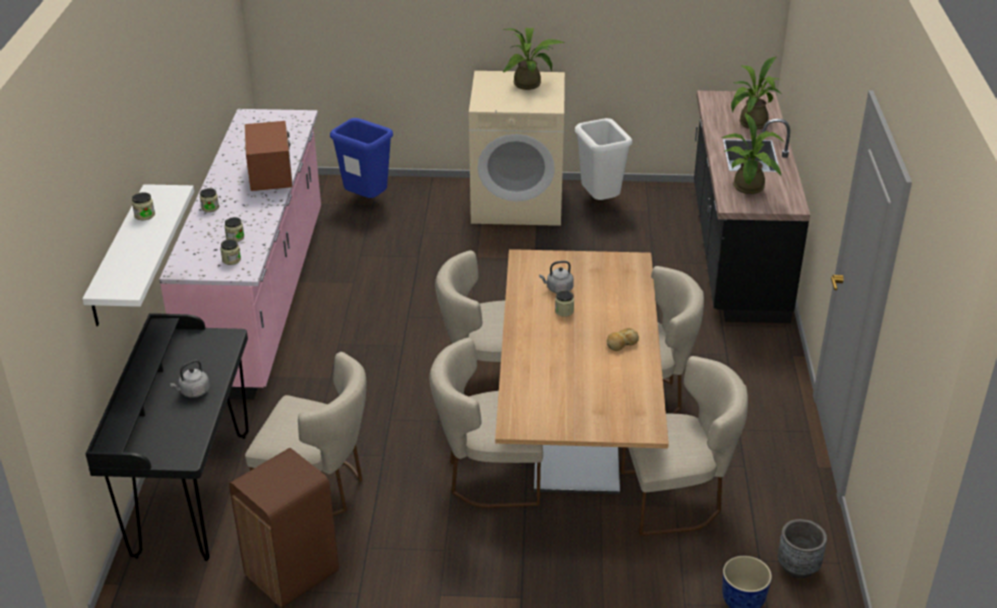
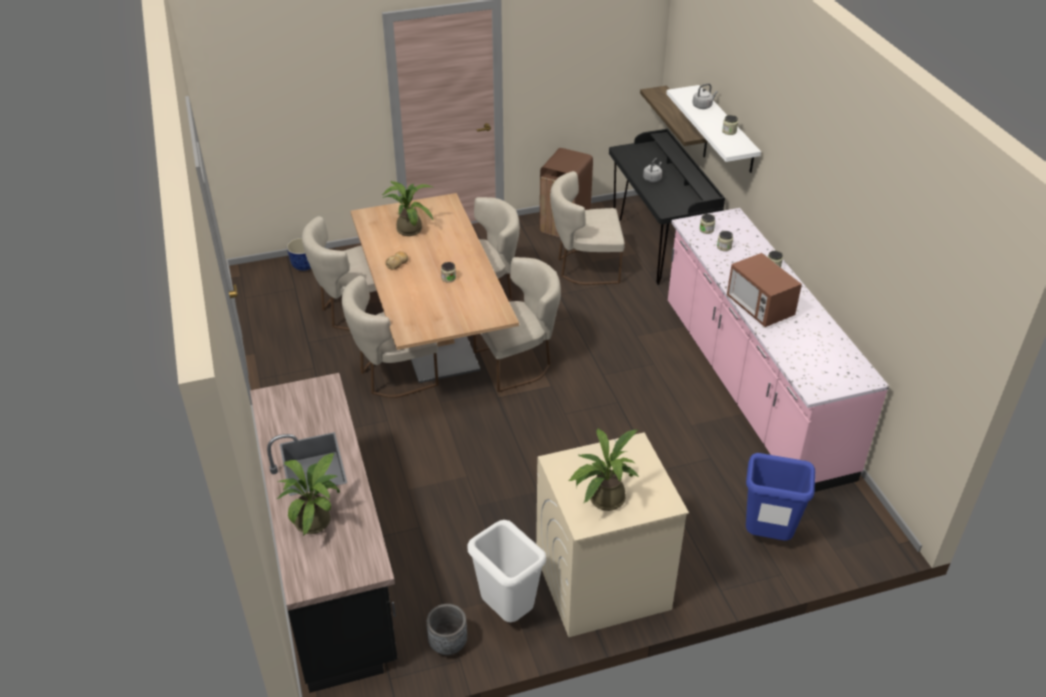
camera: 160 degrees right, 5 degrees up
grey kettle [539,261,574,293] -> grey kettle moved to [692,83,718,109]
potted plant [721,113,785,194] -> potted plant moved to [382,181,433,236]
grey planter [778,519,827,578] -> grey planter moved to [427,604,467,656]
none -> shelf [640,86,708,158]

